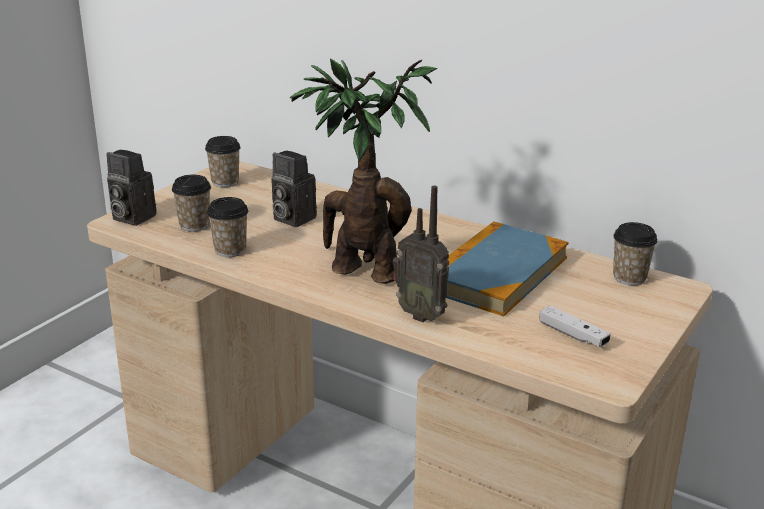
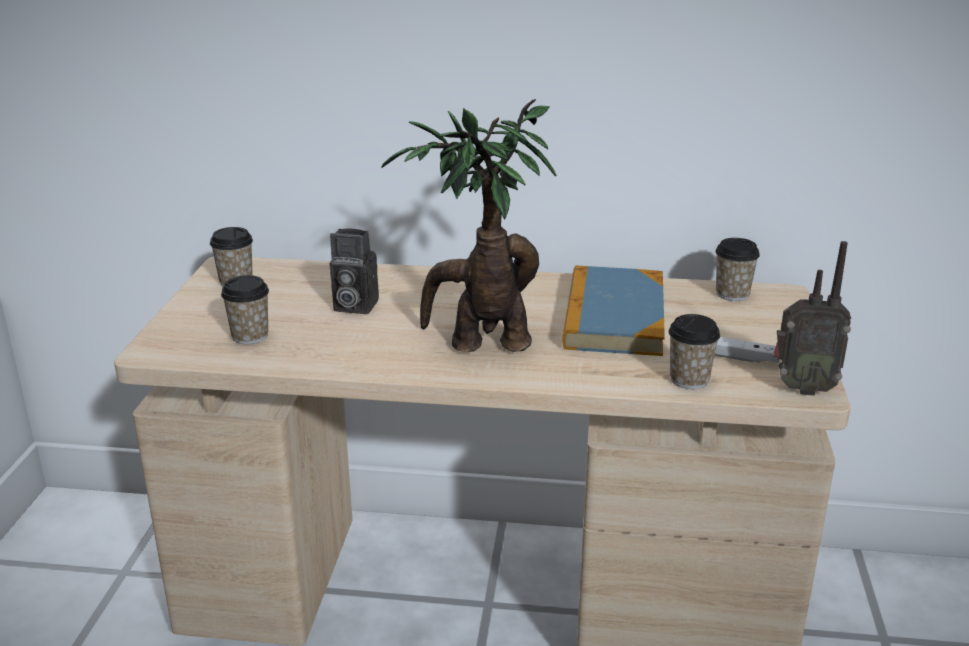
camera: 25 degrees left, 0 degrees up
camera [106,149,157,226] -> none
cup [207,197,248,257] -> cup moved to [668,314,720,389]
radio [393,186,449,322] -> radio moved to [773,241,851,396]

